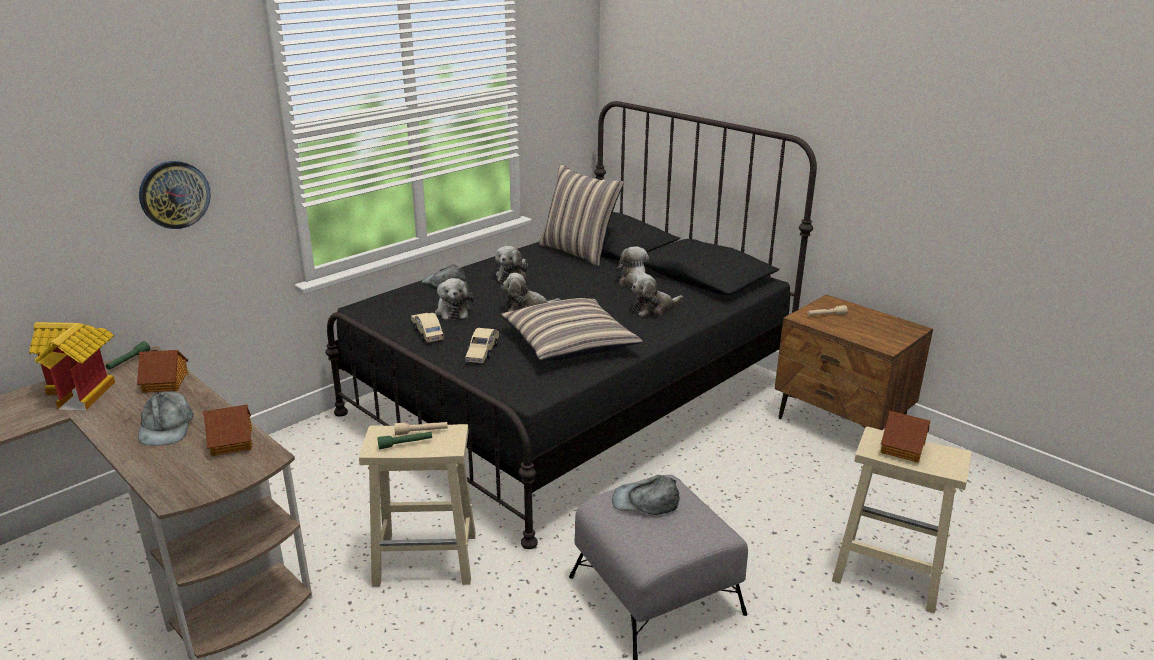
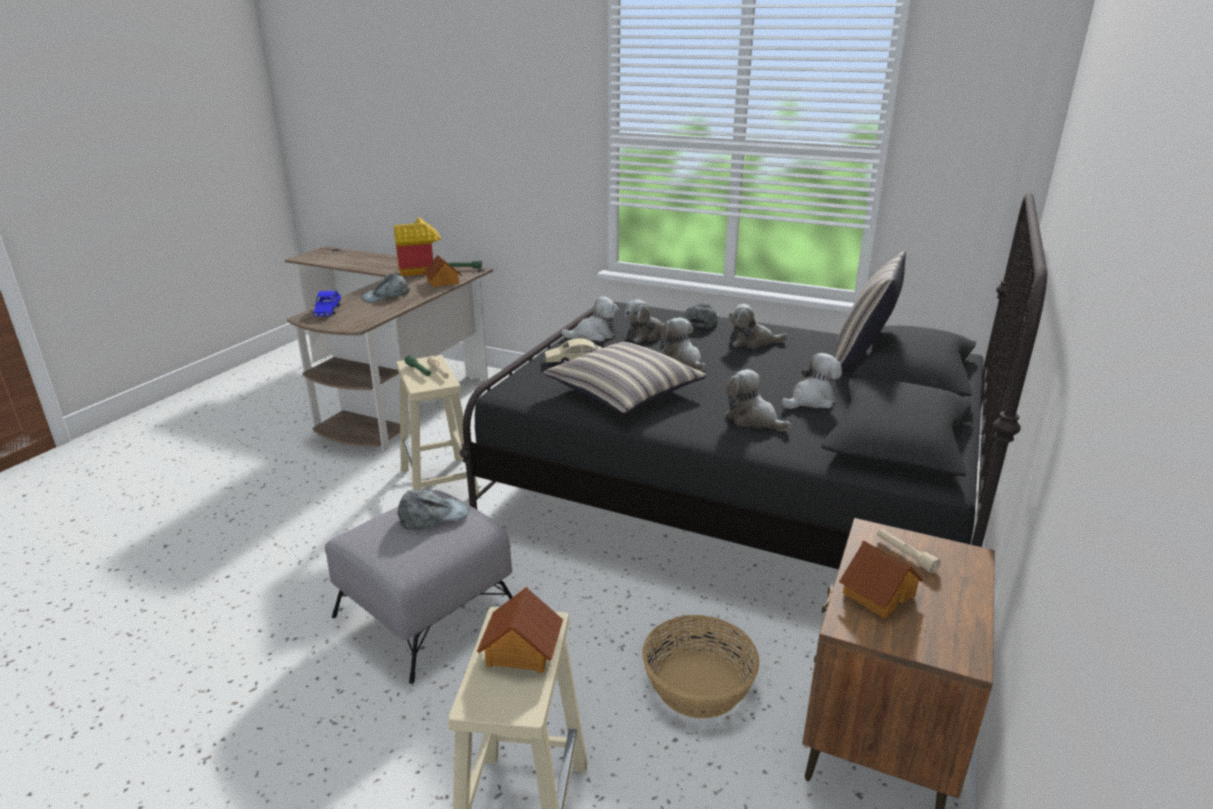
camera: 70 degrees right, 0 degrees up
wall clock [139,161,211,229] -> none
toy house [203,405,252,456] -> toy house moved to [839,541,923,619]
beige toy car [411,313,444,343] -> plush toy [561,296,619,342]
grey cap [612,475,680,515] -> grey cap turned 75 degrees clockwise [397,490,469,530]
none -> blue toy car [313,291,341,316]
none -> basket [642,615,760,718]

